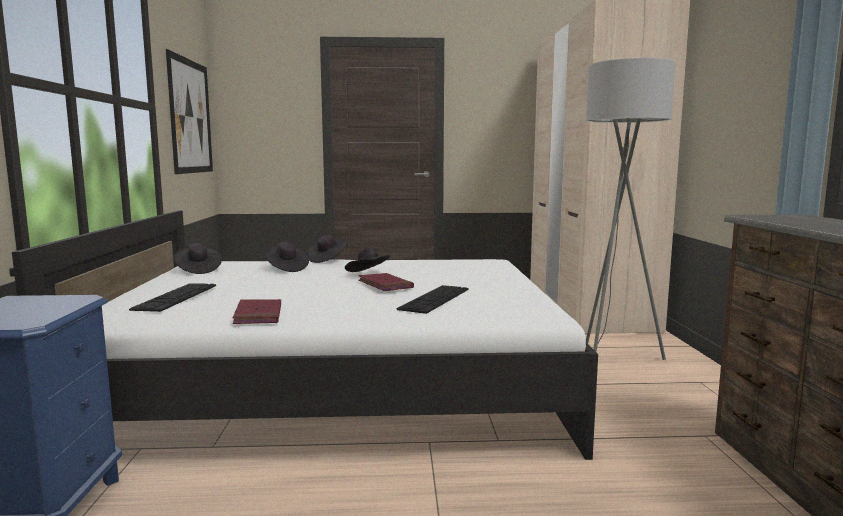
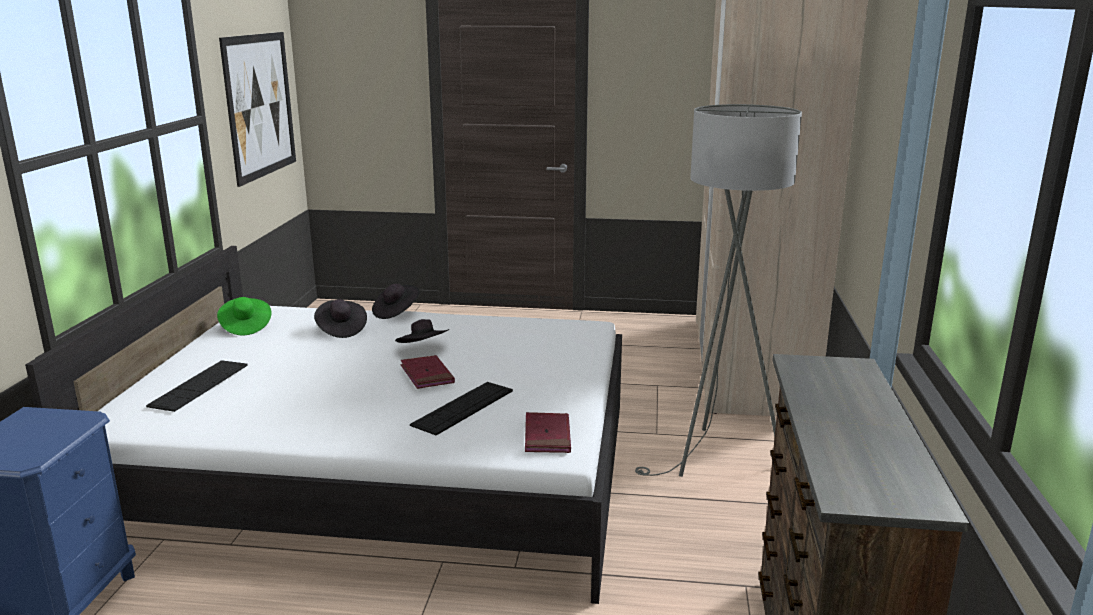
camera: 10 degrees right, 10 degrees up
black hat [173,243,222,274] -> green hat [217,297,272,336]
red book [233,299,281,324] -> red book moved to [525,412,571,453]

